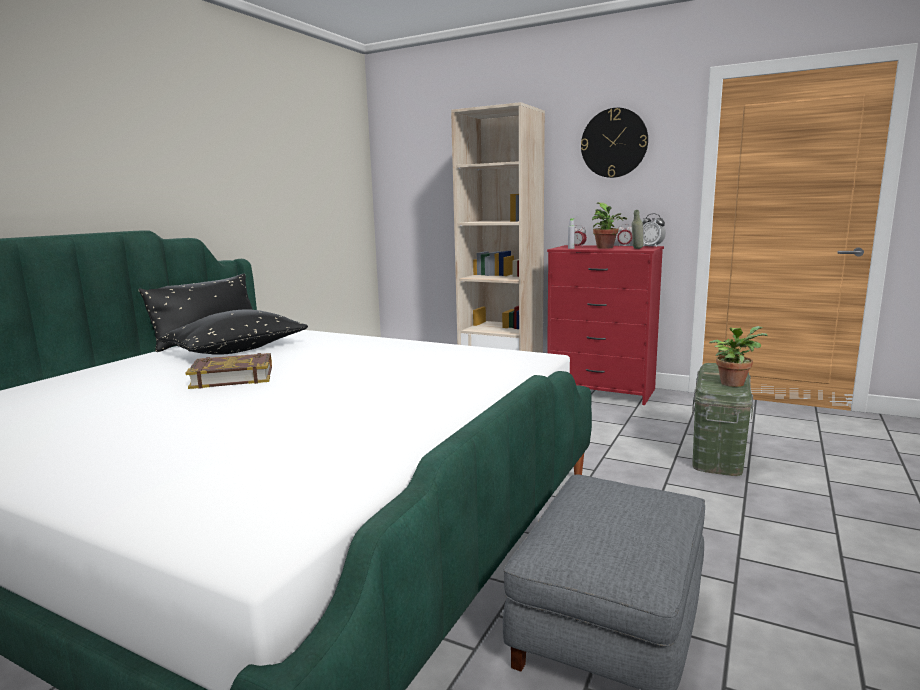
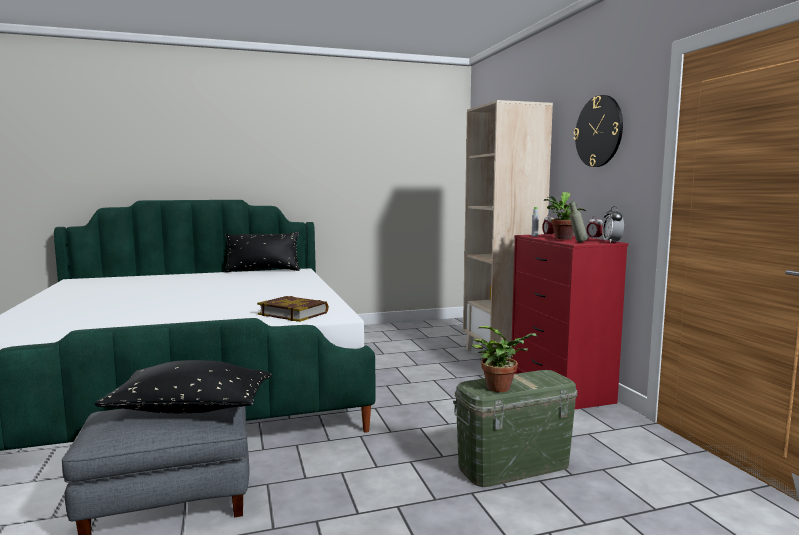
camera: 45 degrees right, 5 degrees down
black pillow [159,309,308,355] -> black pillow moved to [95,360,272,413]
book [185,353,272,389] -> book moved to [257,296,329,322]

